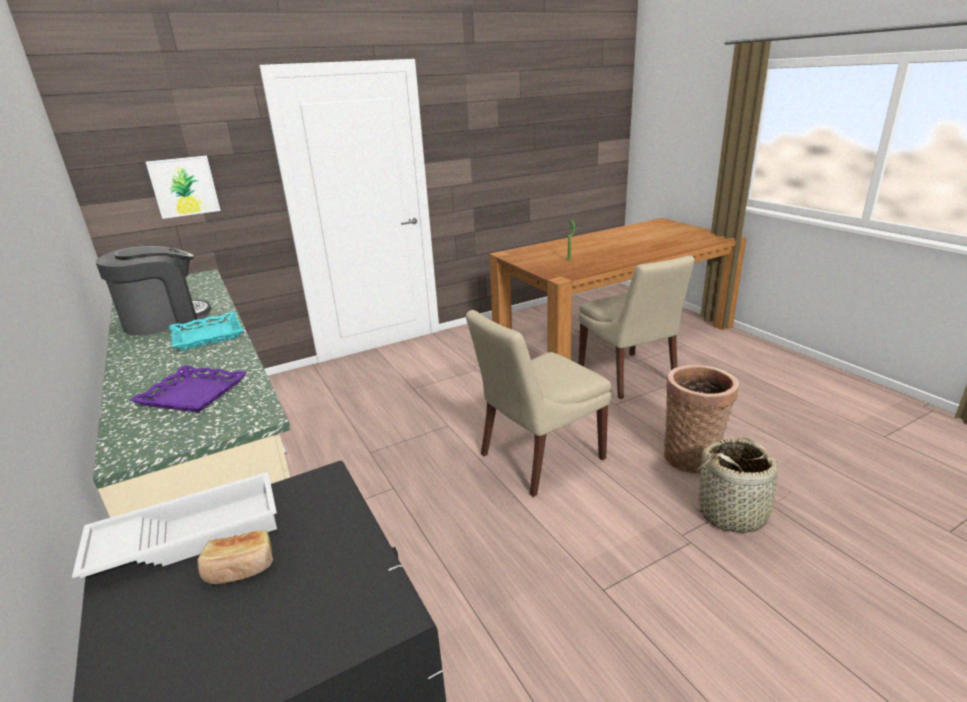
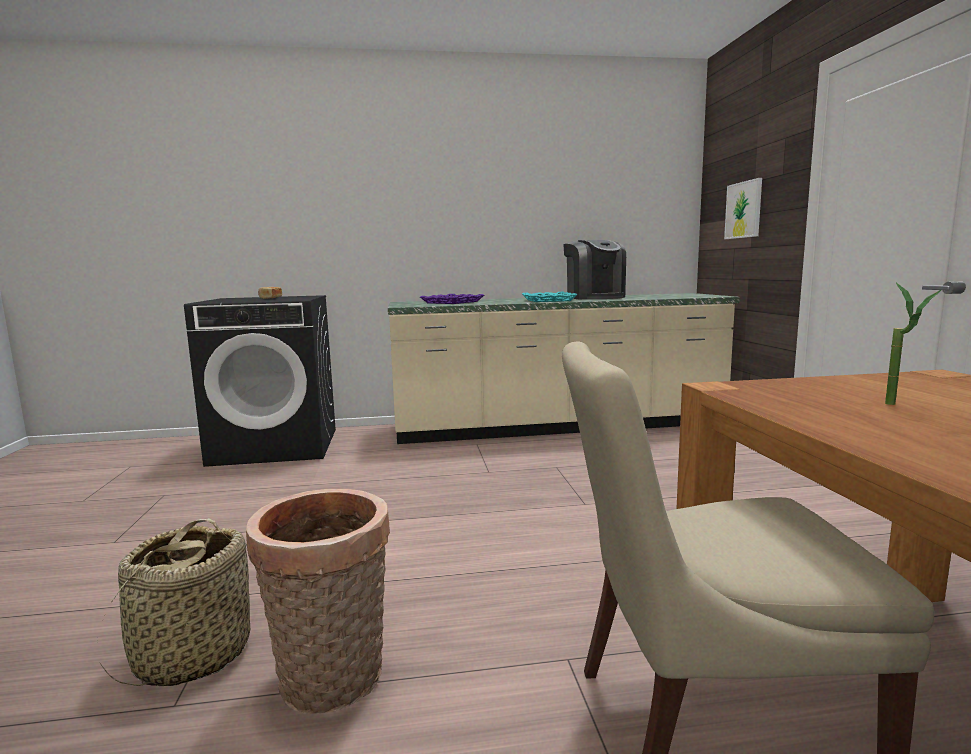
camera: 110 degrees right, 15 degrees down
white tray [72,472,277,578] -> none
beige chair [466,310,611,497] -> none

